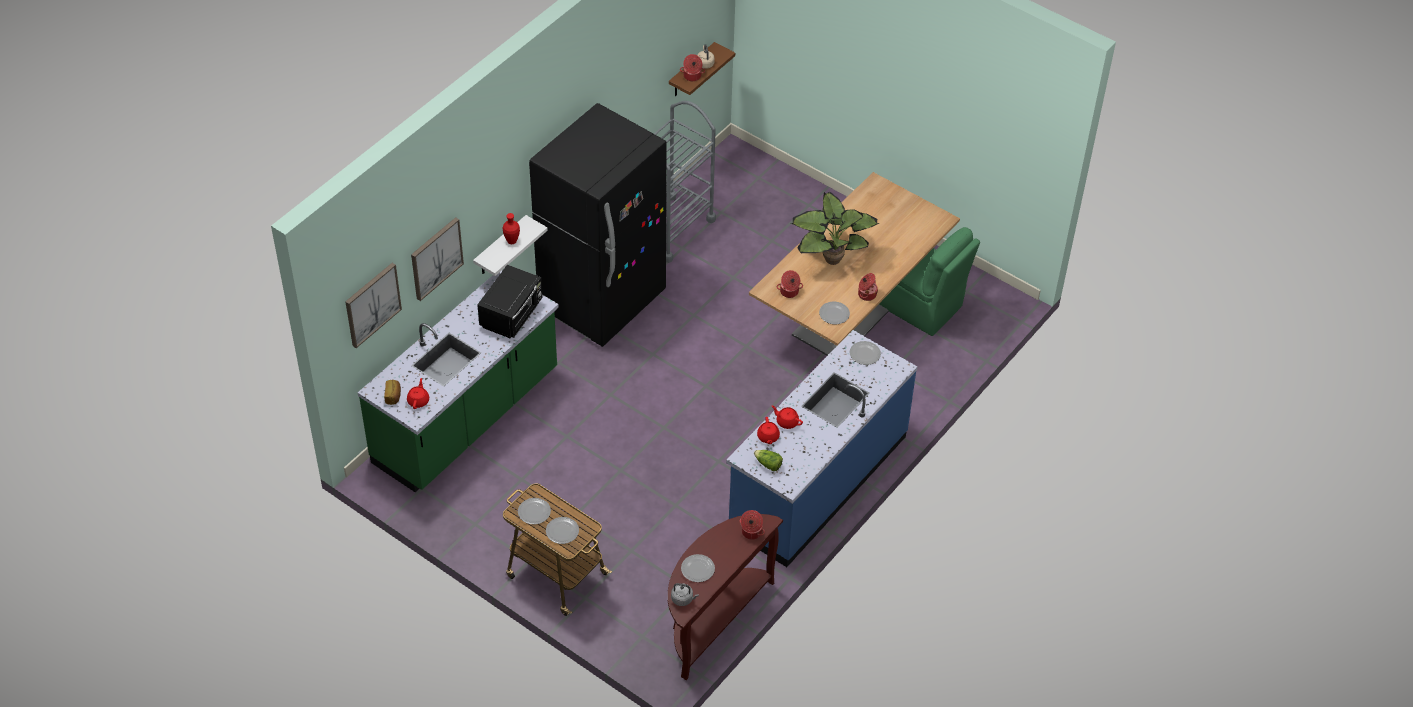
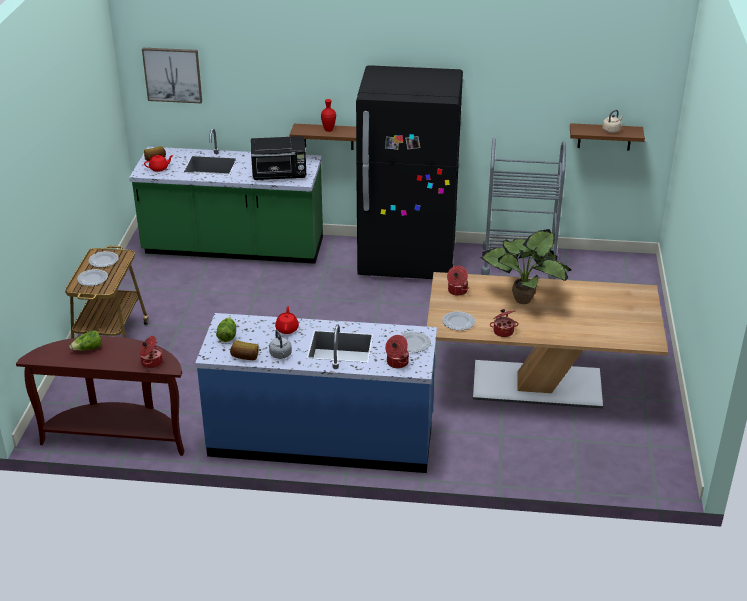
camera: 60 degrees right, 15 degrees down
picture [411,217,464,301] -> none
white shelf [473,215,548,276] -> brown shelf [290,124,356,150]
grey kettle [671,583,699,606] -> grey kettle moved to [269,330,292,359]
cooking pot [680,54,705,81] -> cooking pot moved to [385,335,409,368]
plate [681,554,715,582] -> lettuce [69,330,101,350]
red teapot [757,417,780,444] -> none
green chair [879,227,980,336] -> none
none -> bread [230,340,259,360]

